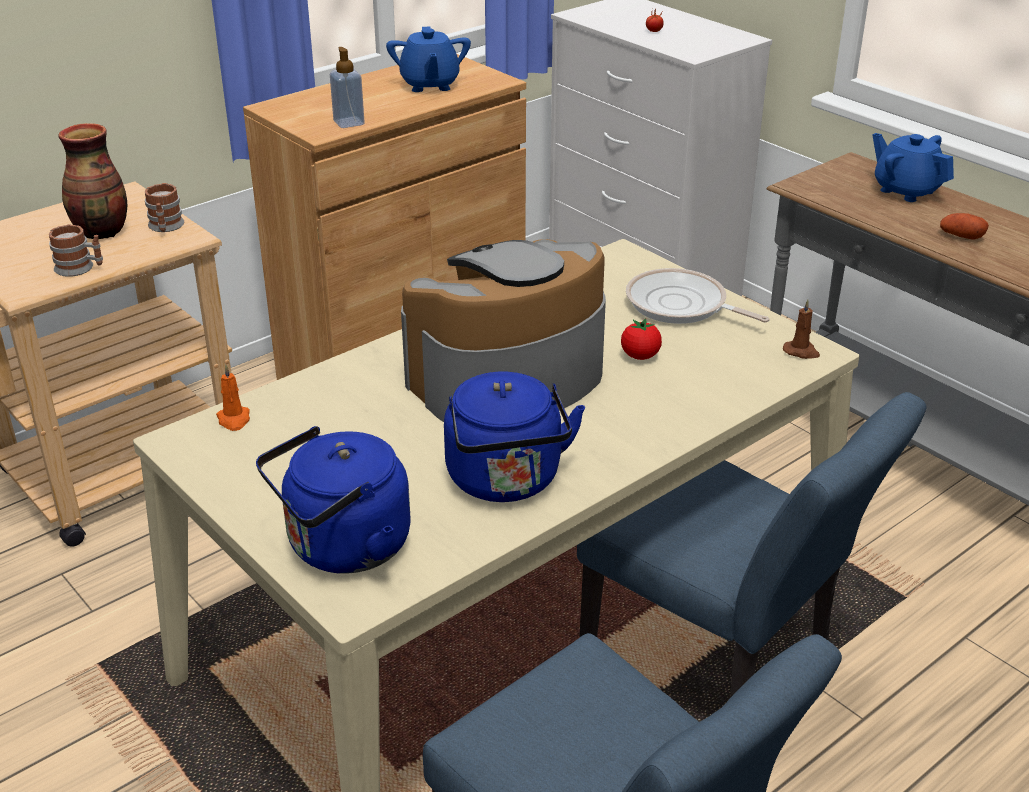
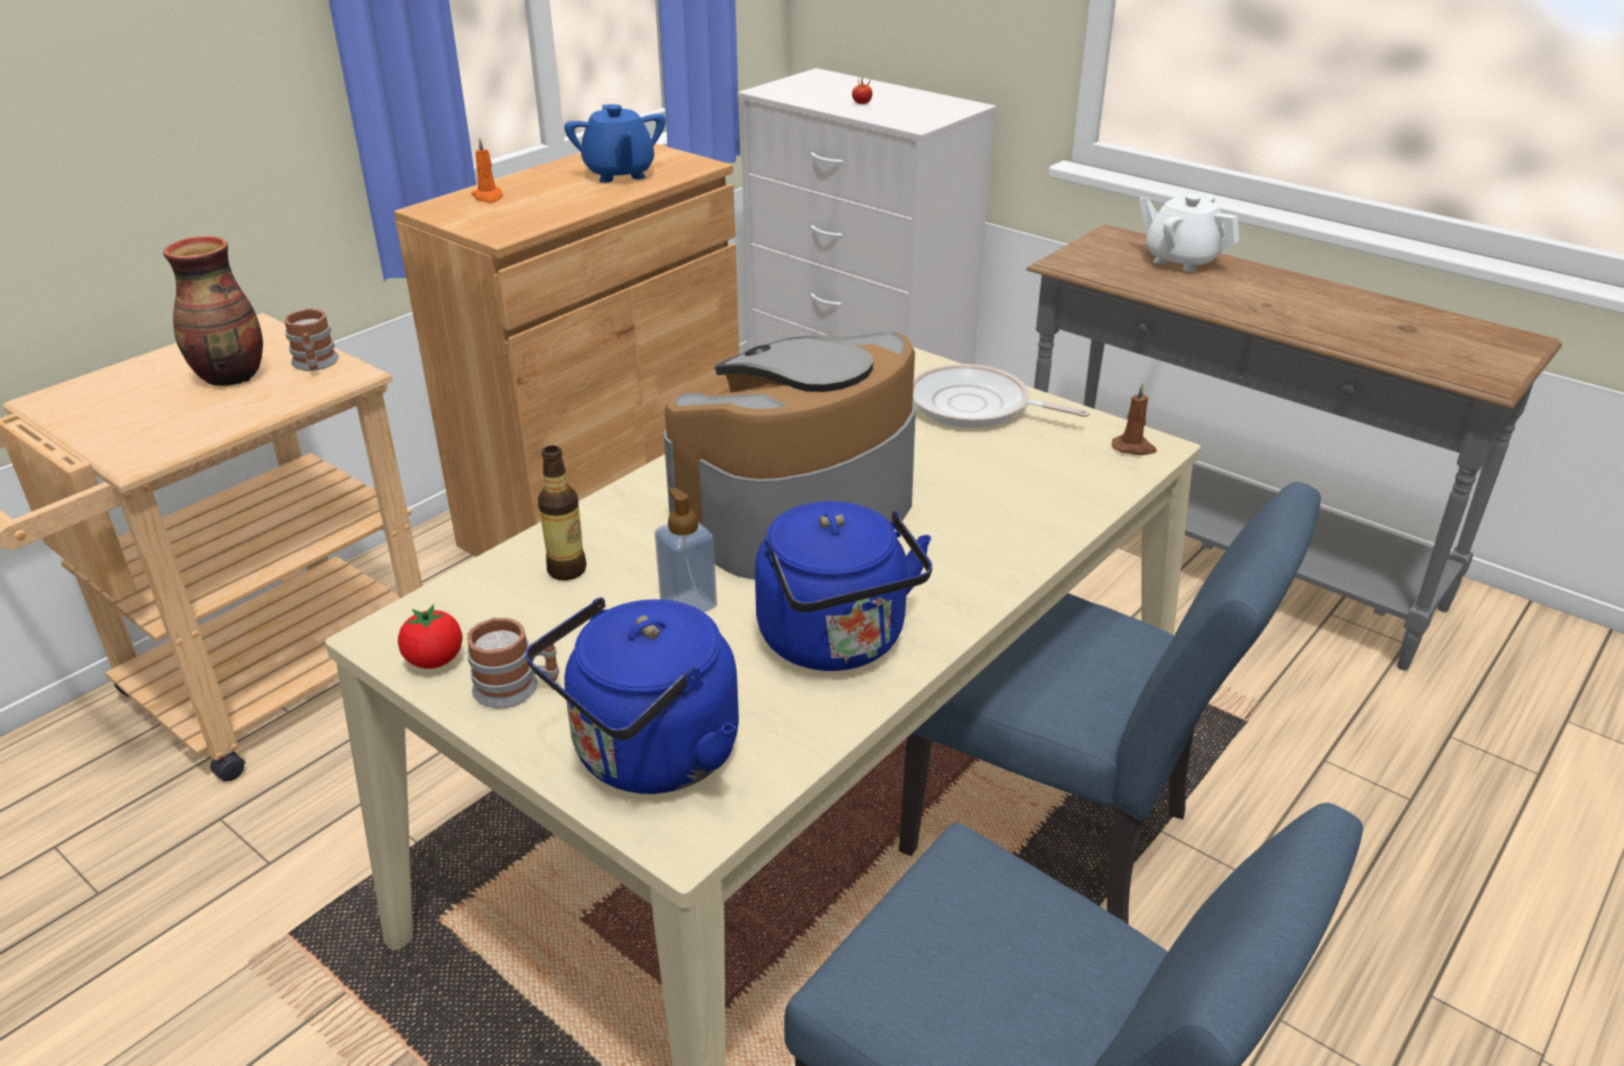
camera: 10 degrees left, 0 degrees up
mug [49,224,103,277] -> mug moved to [467,617,559,709]
orange candle [216,365,250,431] -> orange candle moved to [471,138,503,203]
soap dispenser [330,47,365,128] -> soap dispenser moved to [655,488,717,612]
tomato [621,318,662,360] -> tomato moved to [398,604,463,669]
blue teapot [872,133,954,202] -> white teapot [1139,194,1239,272]
potato [940,213,989,239] -> none
none -> bottle [538,445,587,580]

